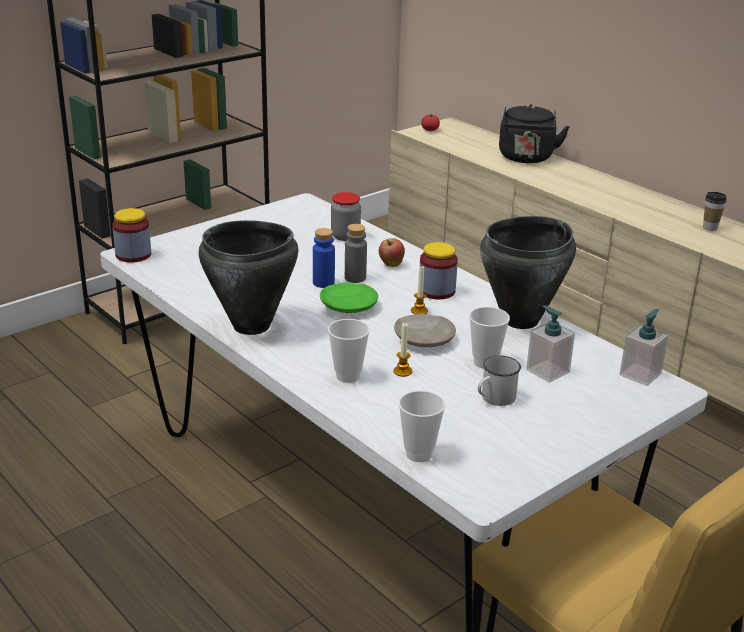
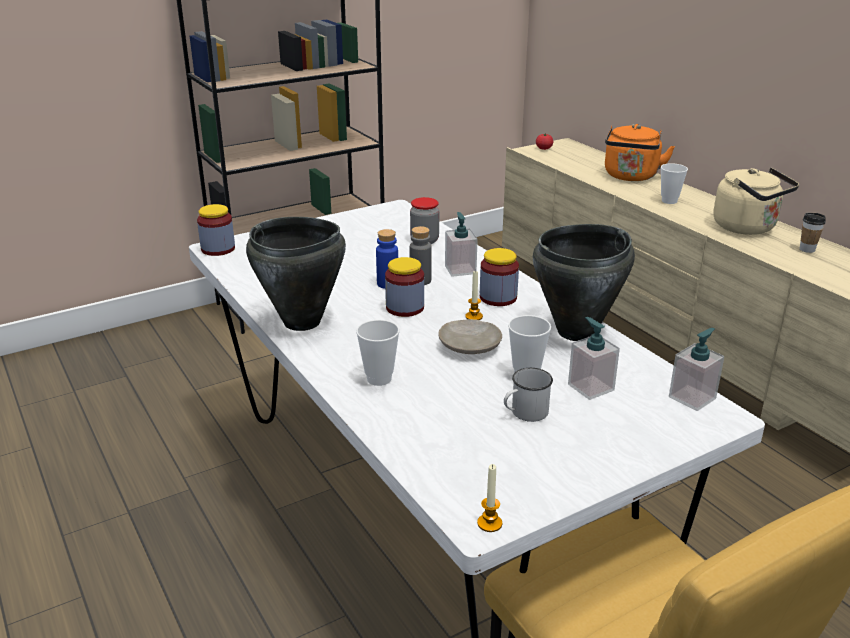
camera: 10 degrees right, 0 degrees up
green plate [320,283,378,313] -> jar [385,257,424,317]
apple [379,238,405,267] -> soap dispenser [445,212,478,277]
candle [393,323,412,377] -> candle moved to [477,464,502,532]
cup [398,390,445,462] -> cup moved to [661,163,688,204]
black kettle [499,104,570,163] -> orange kettle [605,124,675,181]
none -> beige kettle [714,168,799,235]

